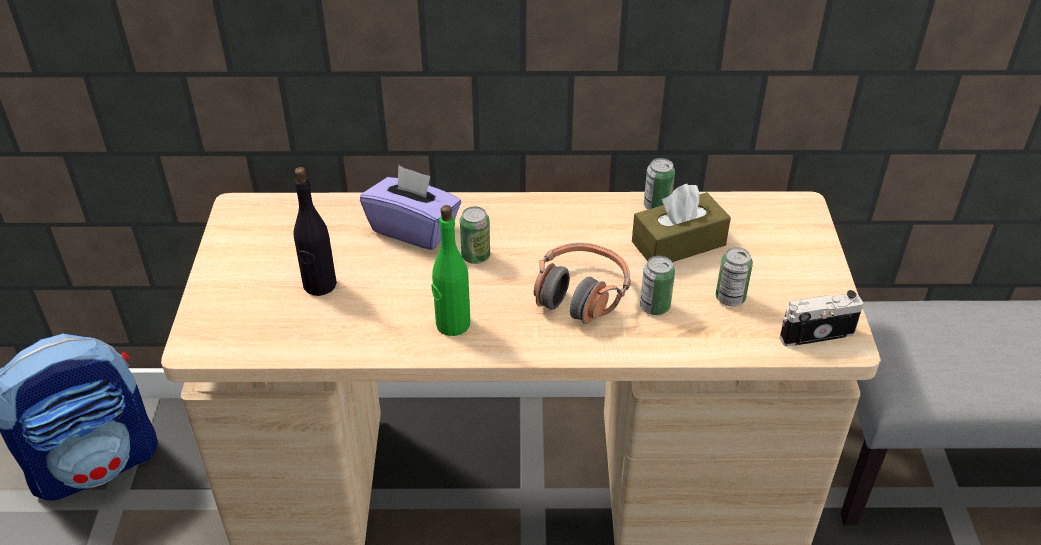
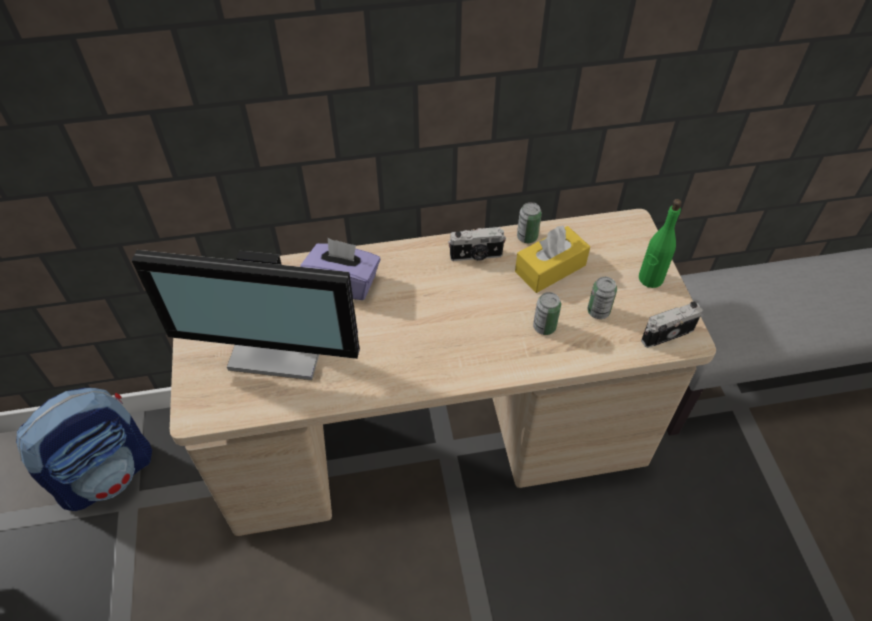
camera: 10 degrees left, 10 degrees up
black bottle [293,167,337,296] -> monitor [131,250,360,380]
green bottle [432,205,470,336] -> green bottle moved to [639,199,682,288]
can [460,206,490,264] -> none
headphones [534,242,631,324] -> none
brown tissue box [632,184,731,262] -> yellow tissue box [515,226,590,293]
none -> camera [448,227,506,261]

